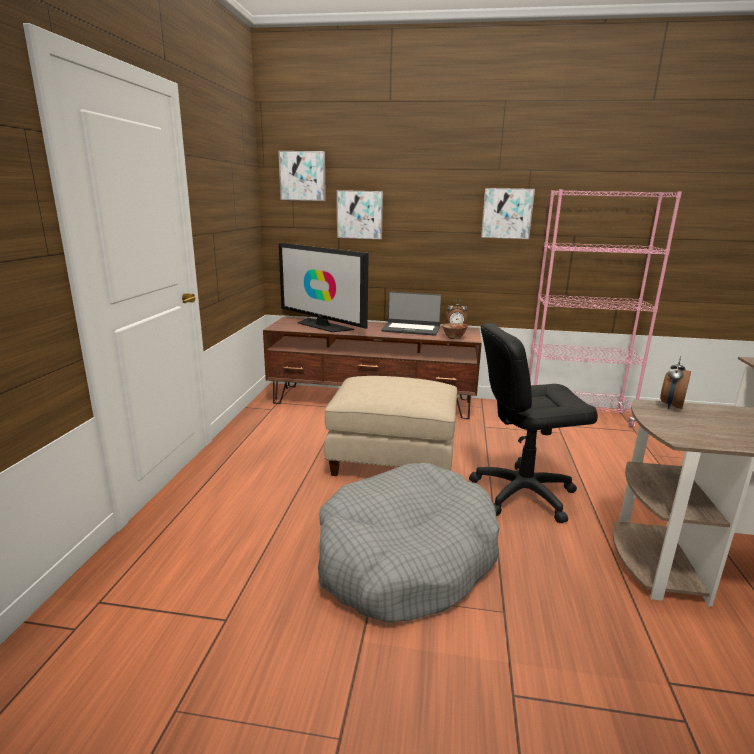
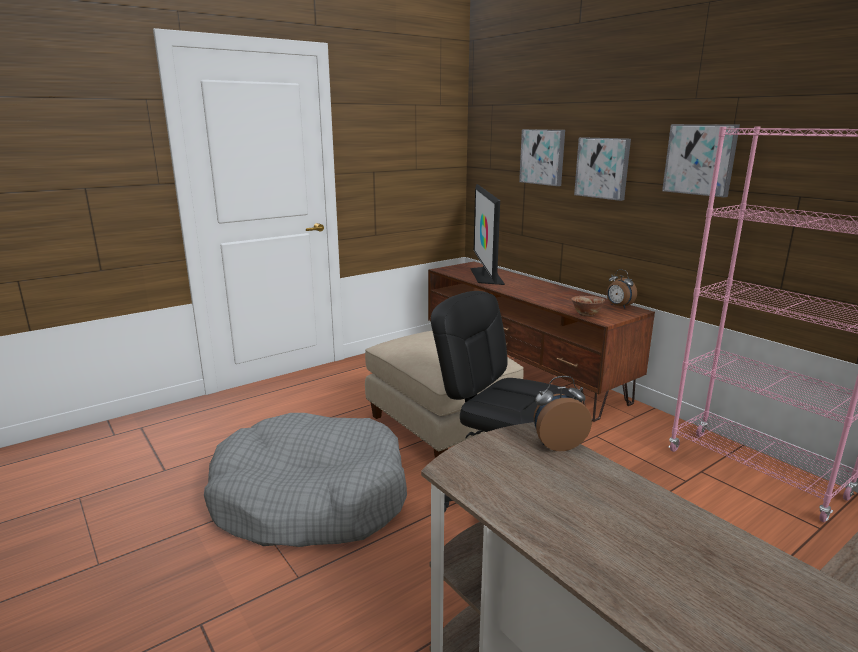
camera: 45 degrees right, 0 degrees up
picture [278,151,326,201] -> picture moved to [574,137,631,201]
laptop [381,291,442,336] -> none

